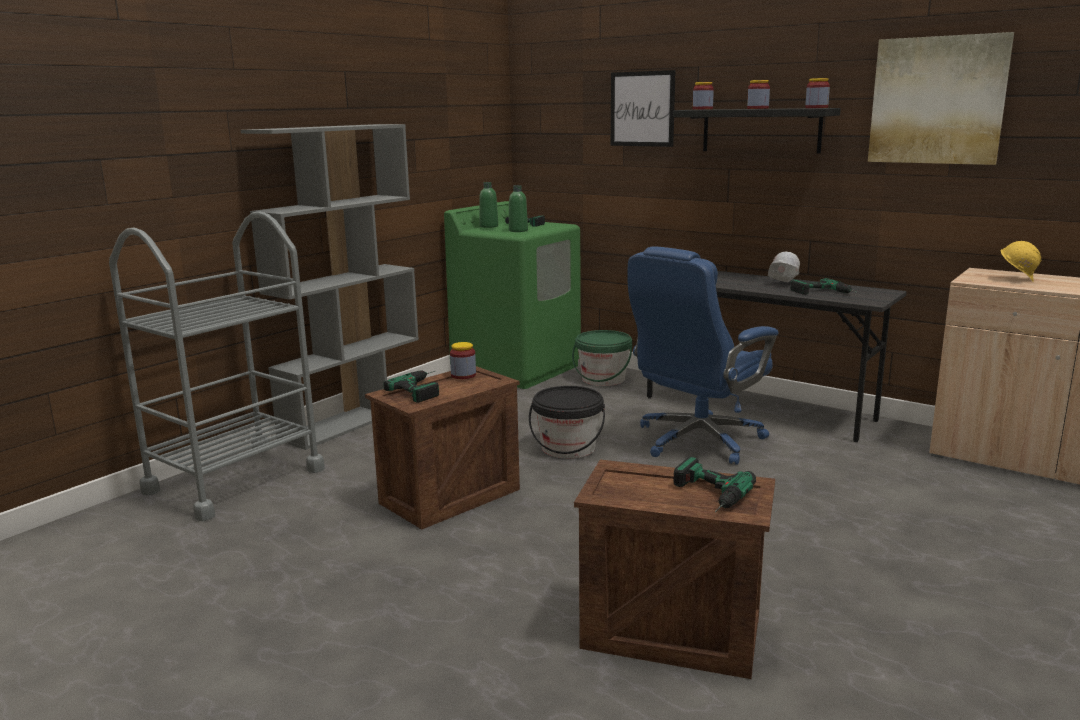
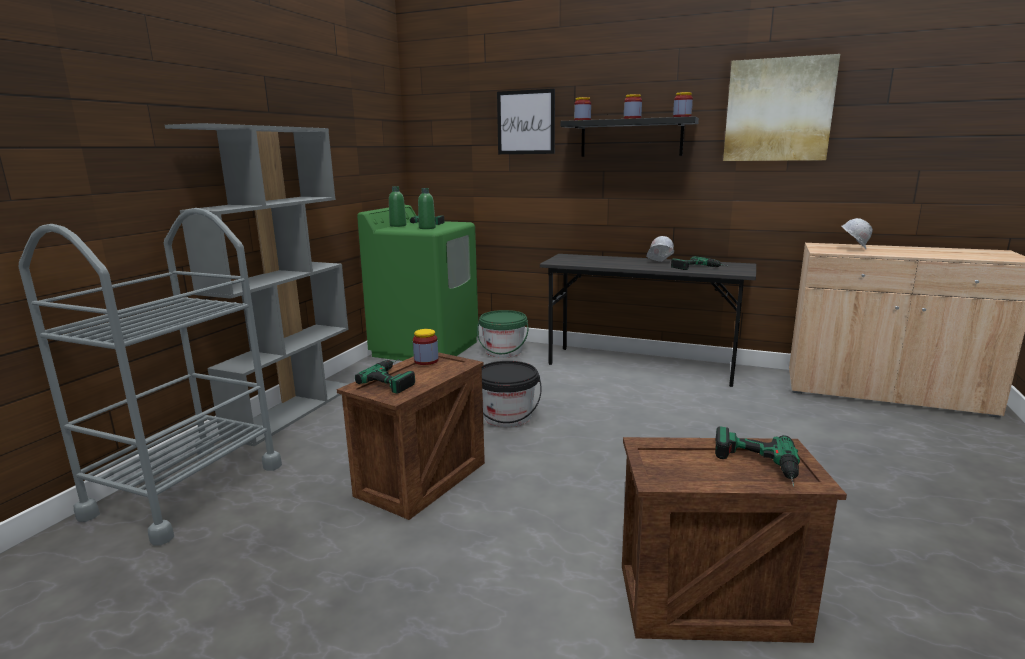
camera: 15 degrees left, 0 degrees up
blue office chair [627,246,779,465] -> none
yellow hard hat [1000,241,1041,282] -> white hard hat [841,218,873,249]

